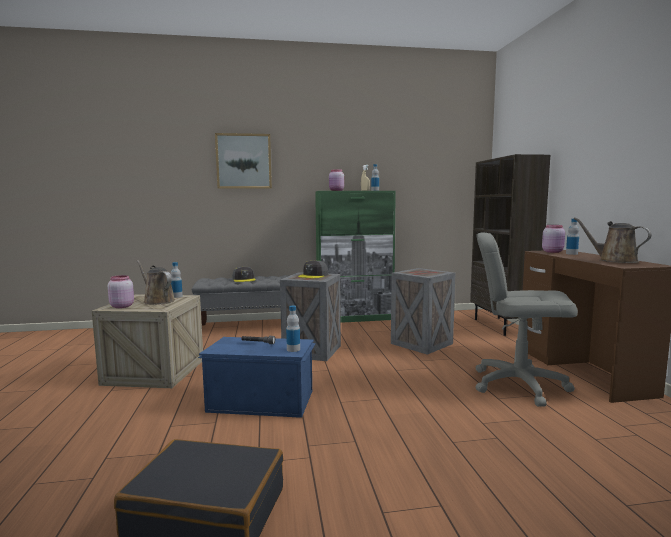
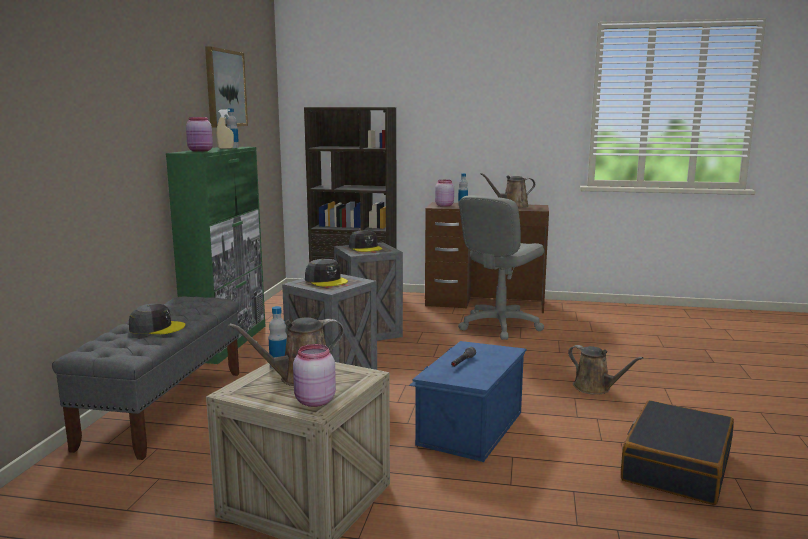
camera: 70 degrees left, 5 degrees up
picture [215,133,272,189] -> picture moved to [205,46,248,128]
bottle [286,305,300,352] -> none
none -> grey cap [349,230,382,252]
none -> brown watering can [568,345,643,395]

